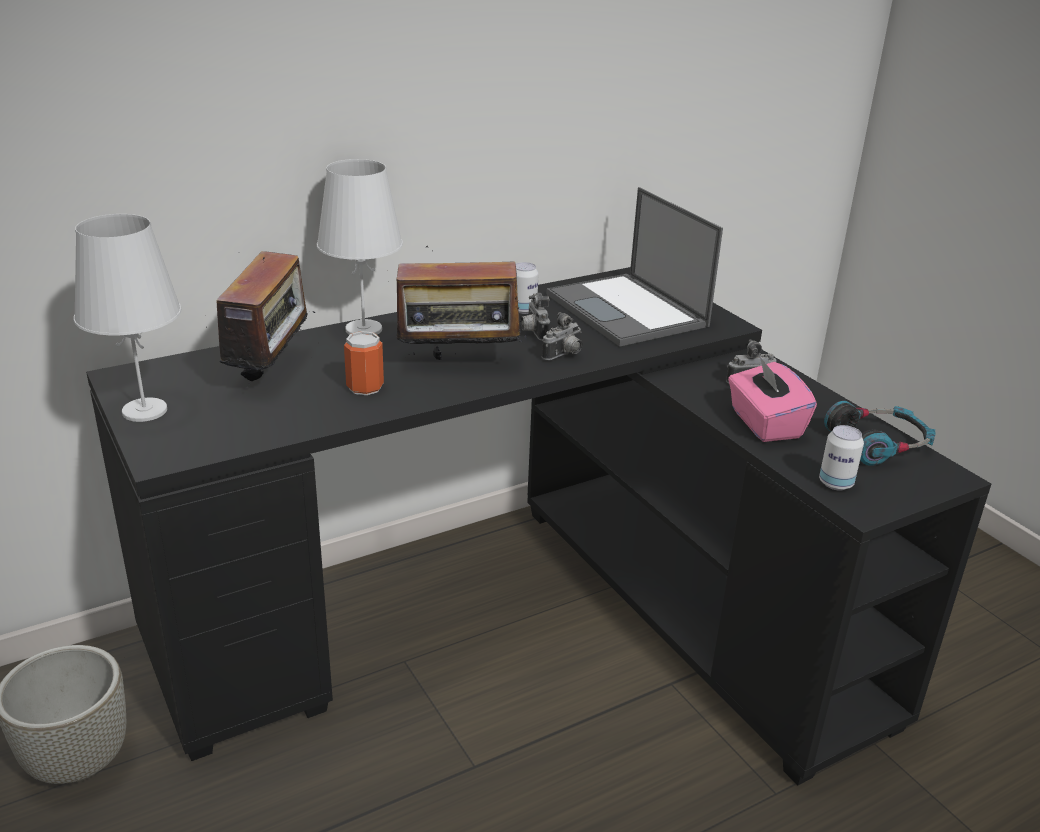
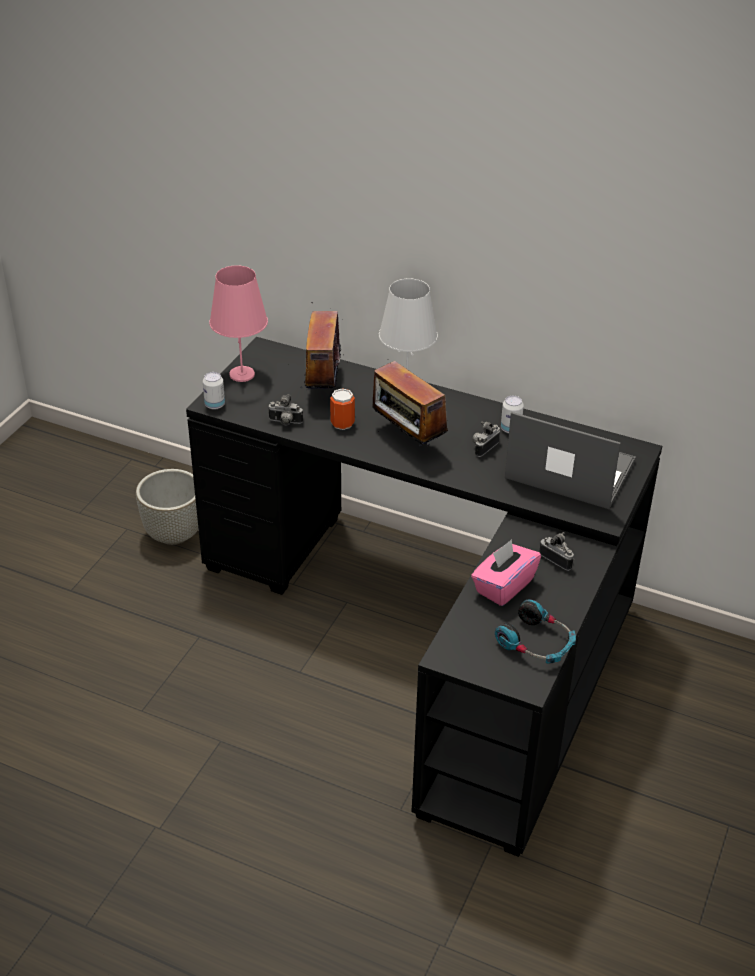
camera: 55 degrees right, 10 degrees up
white table lamp [74,214,182,422] -> pink table lamp [209,265,268,382]
radio [205,251,315,388] -> radio turned 120 degrees clockwise [288,303,344,390]
camera [542,312,583,360] -> camera moved to [268,394,303,425]
laptop [546,187,723,347] -> laptop turned 90 degrees clockwise [505,412,636,509]
can [819,425,864,491] -> can moved to [203,372,225,410]

